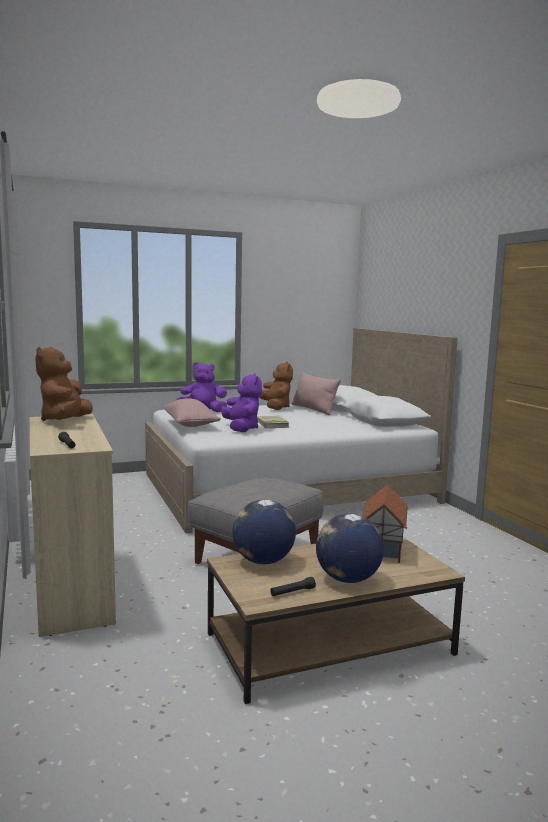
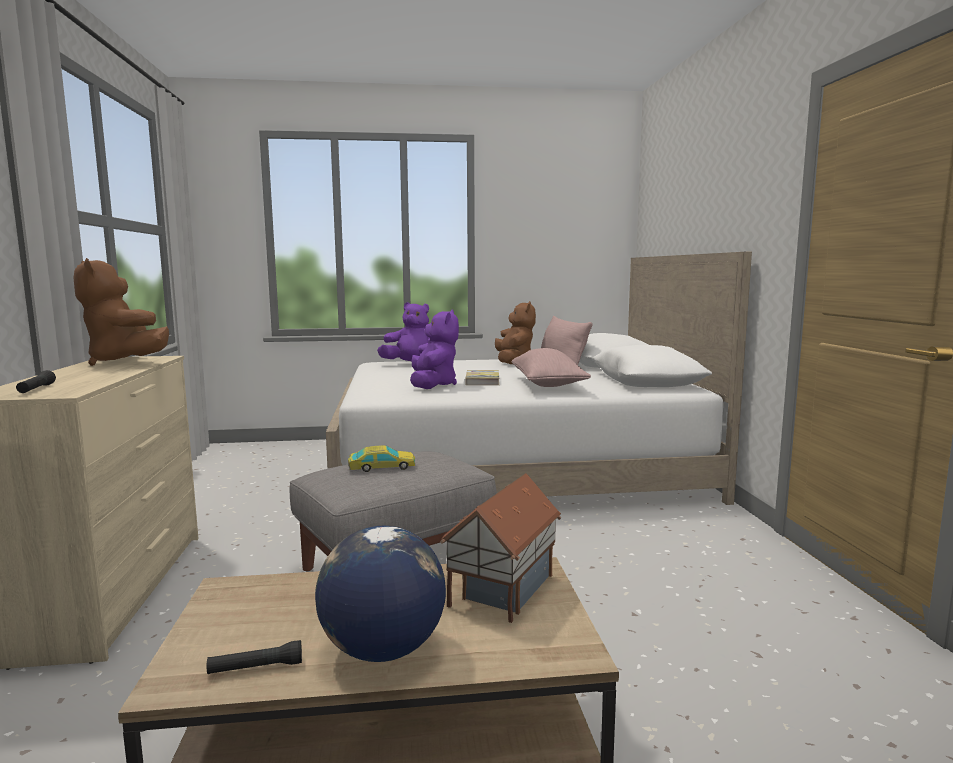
camera: 15 degrees right, 0 degrees up
brown plush toy [35,347,93,421] -> brown plush toy turned 60 degrees counterclockwise [73,258,169,366]
pink pillow [163,398,221,427] -> pink pillow moved to [512,348,591,387]
globe [232,500,296,564] -> none
none -> toy car [348,445,415,472]

